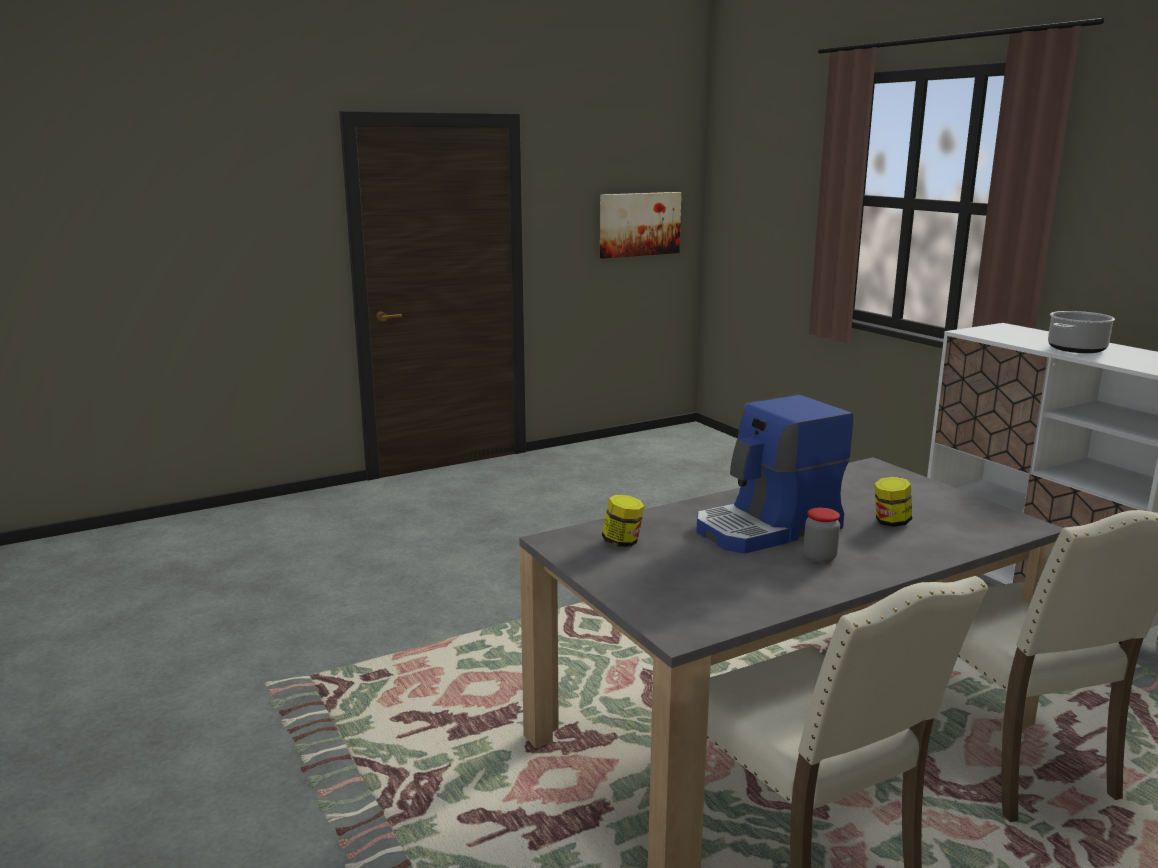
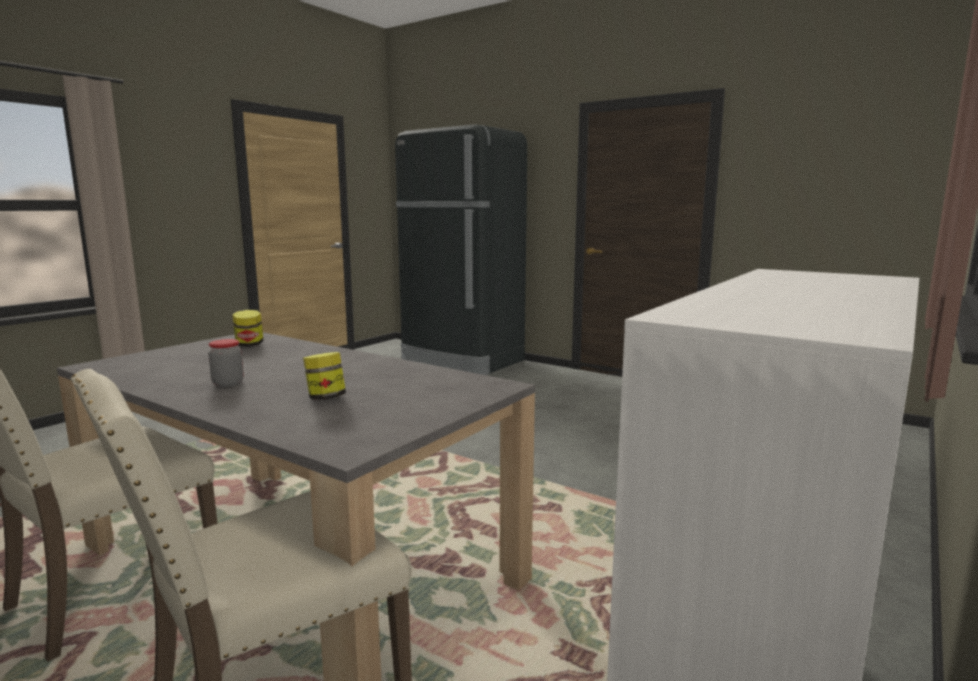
camera: 65 degrees right, 5 degrees down
picture [600,192,681,259] -> none
coffee machine [696,395,854,554] -> none
cooking pot [1048,311,1115,353] -> none
none -> black fridge [395,124,527,375]

